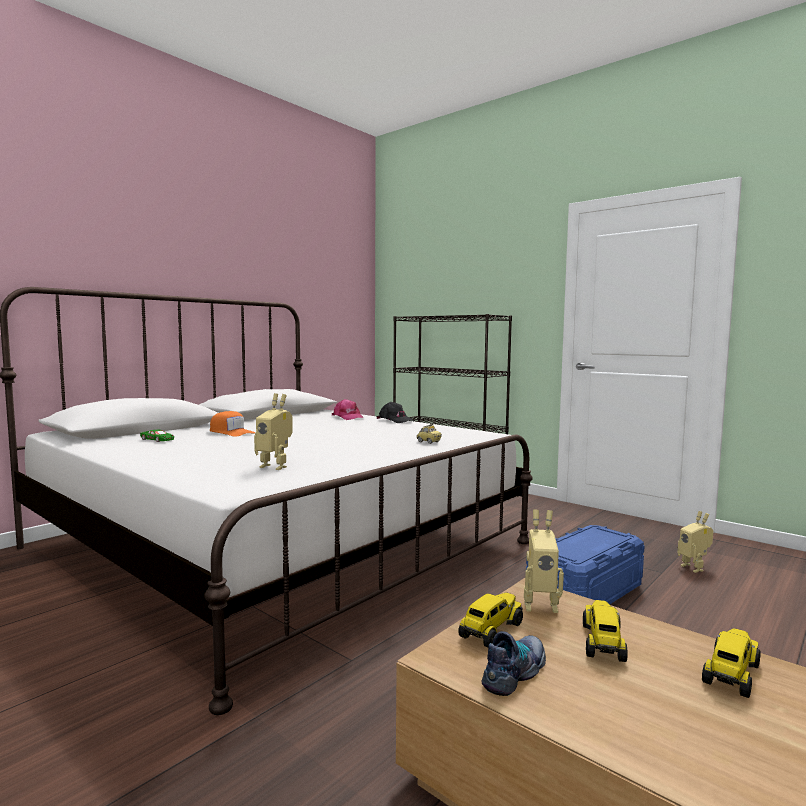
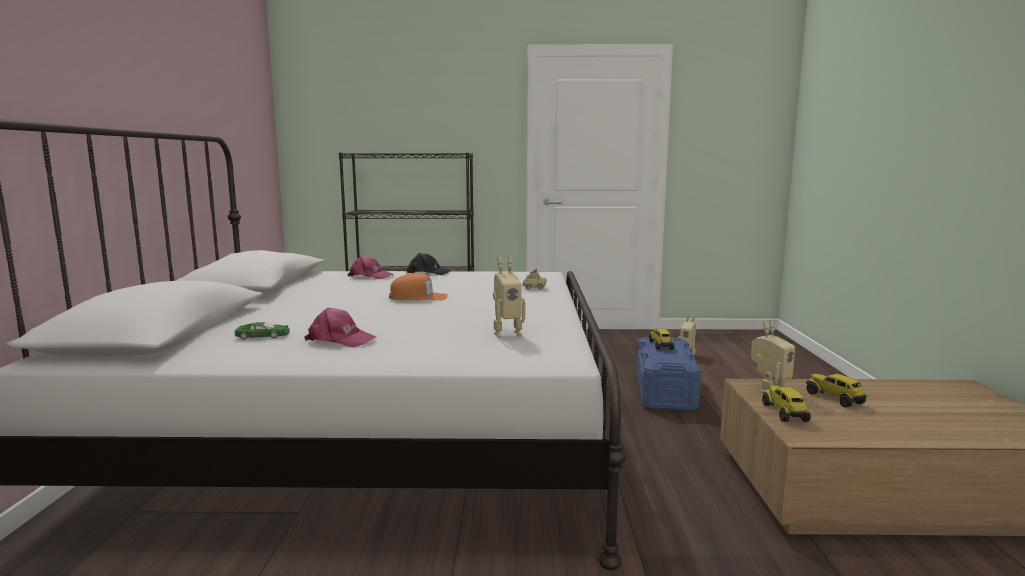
camera: 40 degrees left, 5 degrees up
orange cap [210,411,255,437] -> orange cap moved to [389,273,447,300]
shoe [481,631,546,696] -> none
toy truck [702,628,761,698] -> toy truck moved to [649,329,674,350]
none -> pink cap [304,308,376,347]

